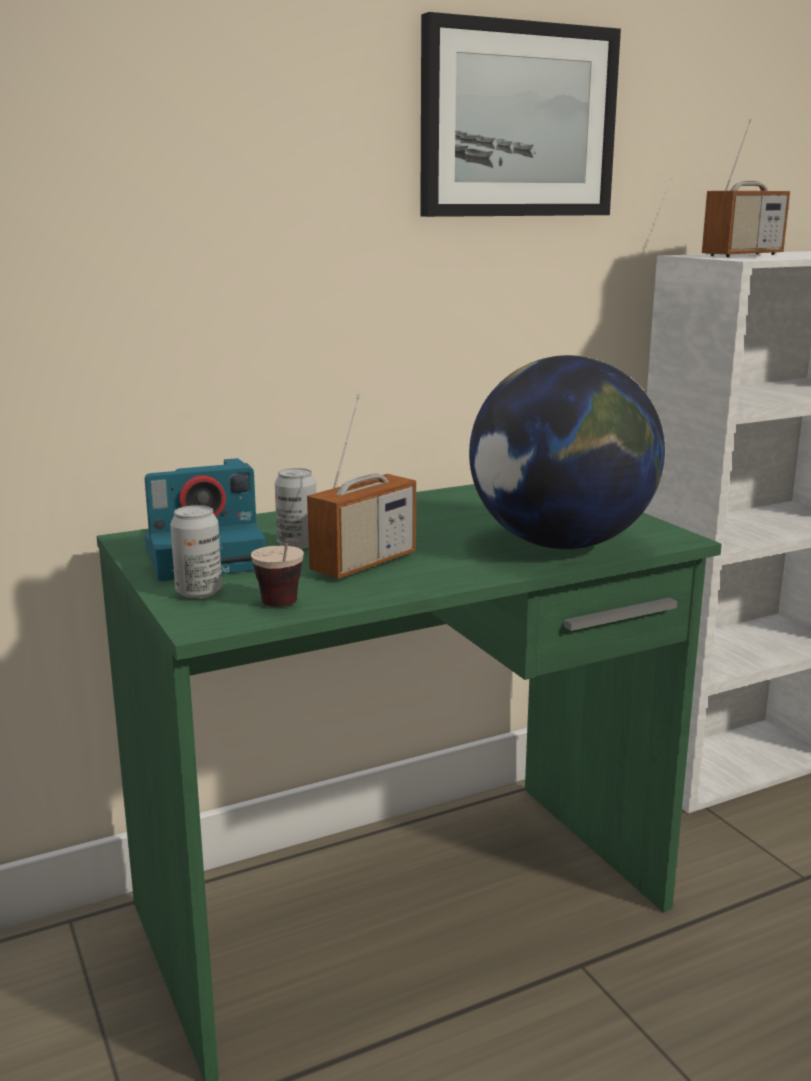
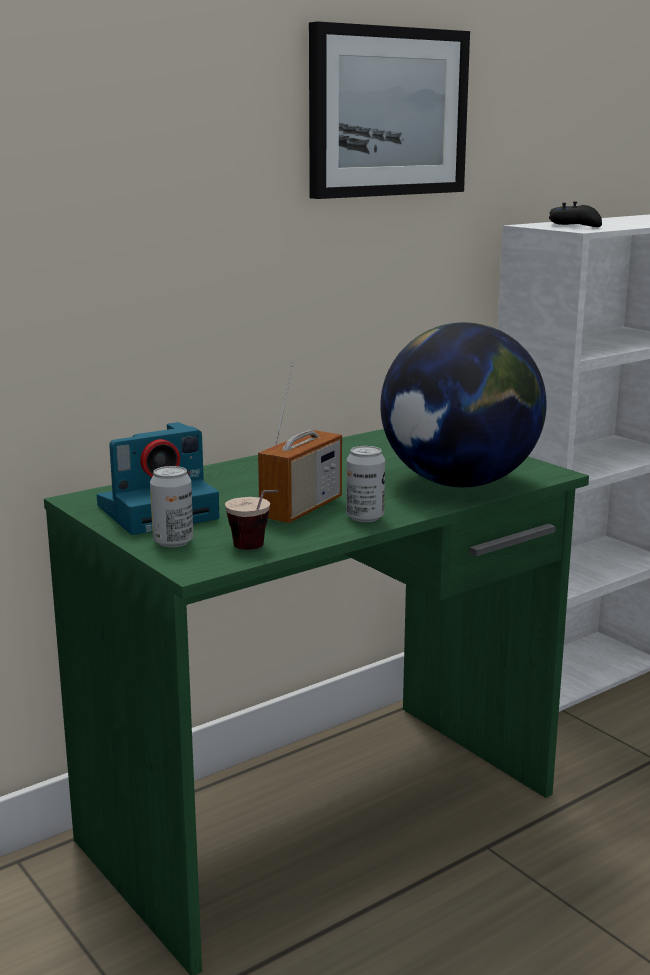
camera: 10 degrees left, 0 degrees up
can [275,468,316,549] -> can moved to [346,446,385,522]
radio [702,119,790,257] -> black game controller [549,201,602,227]

